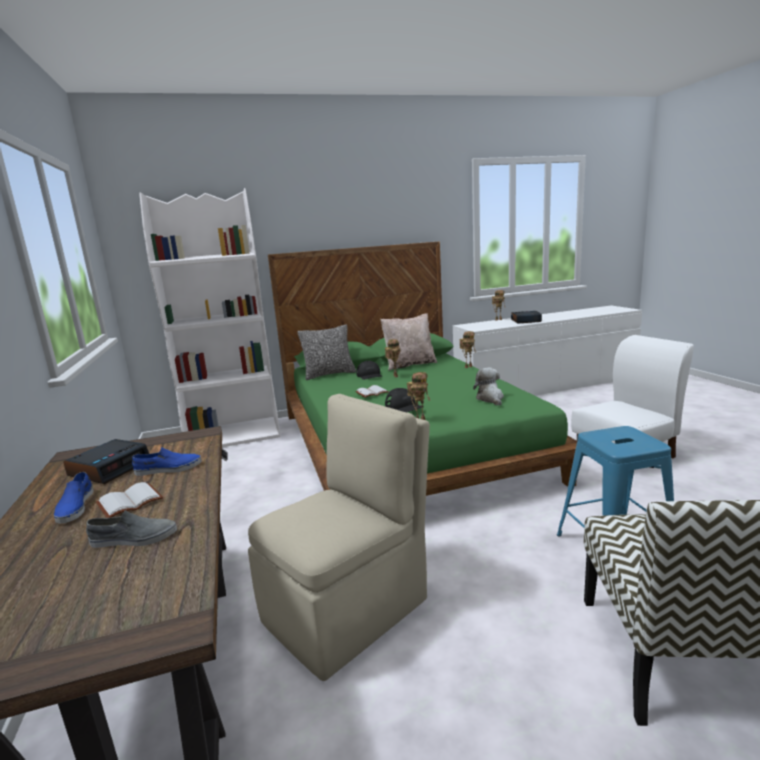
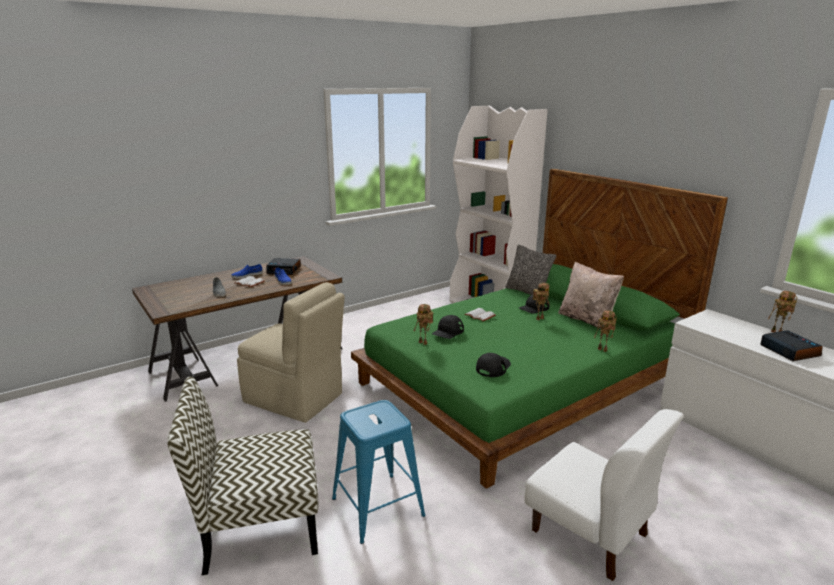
camera: 70 degrees right, 5 degrees up
plush toy [473,367,504,406] -> black cap [476,353,511,377]

